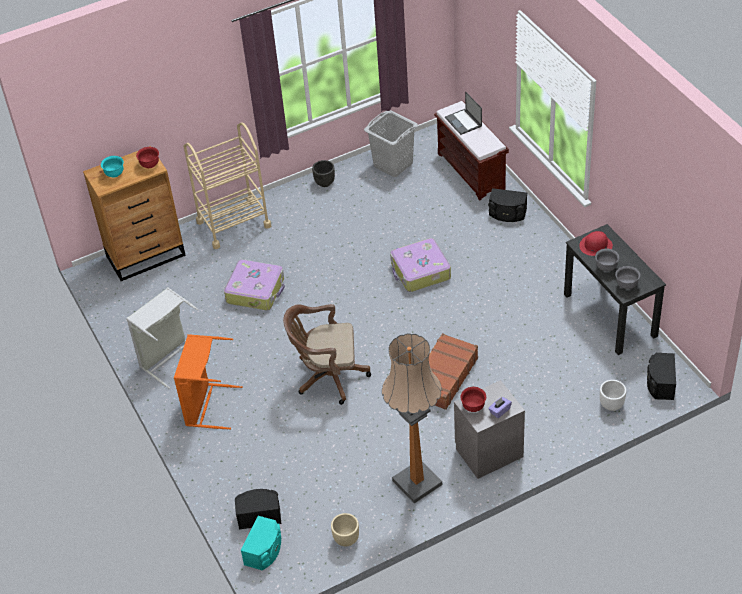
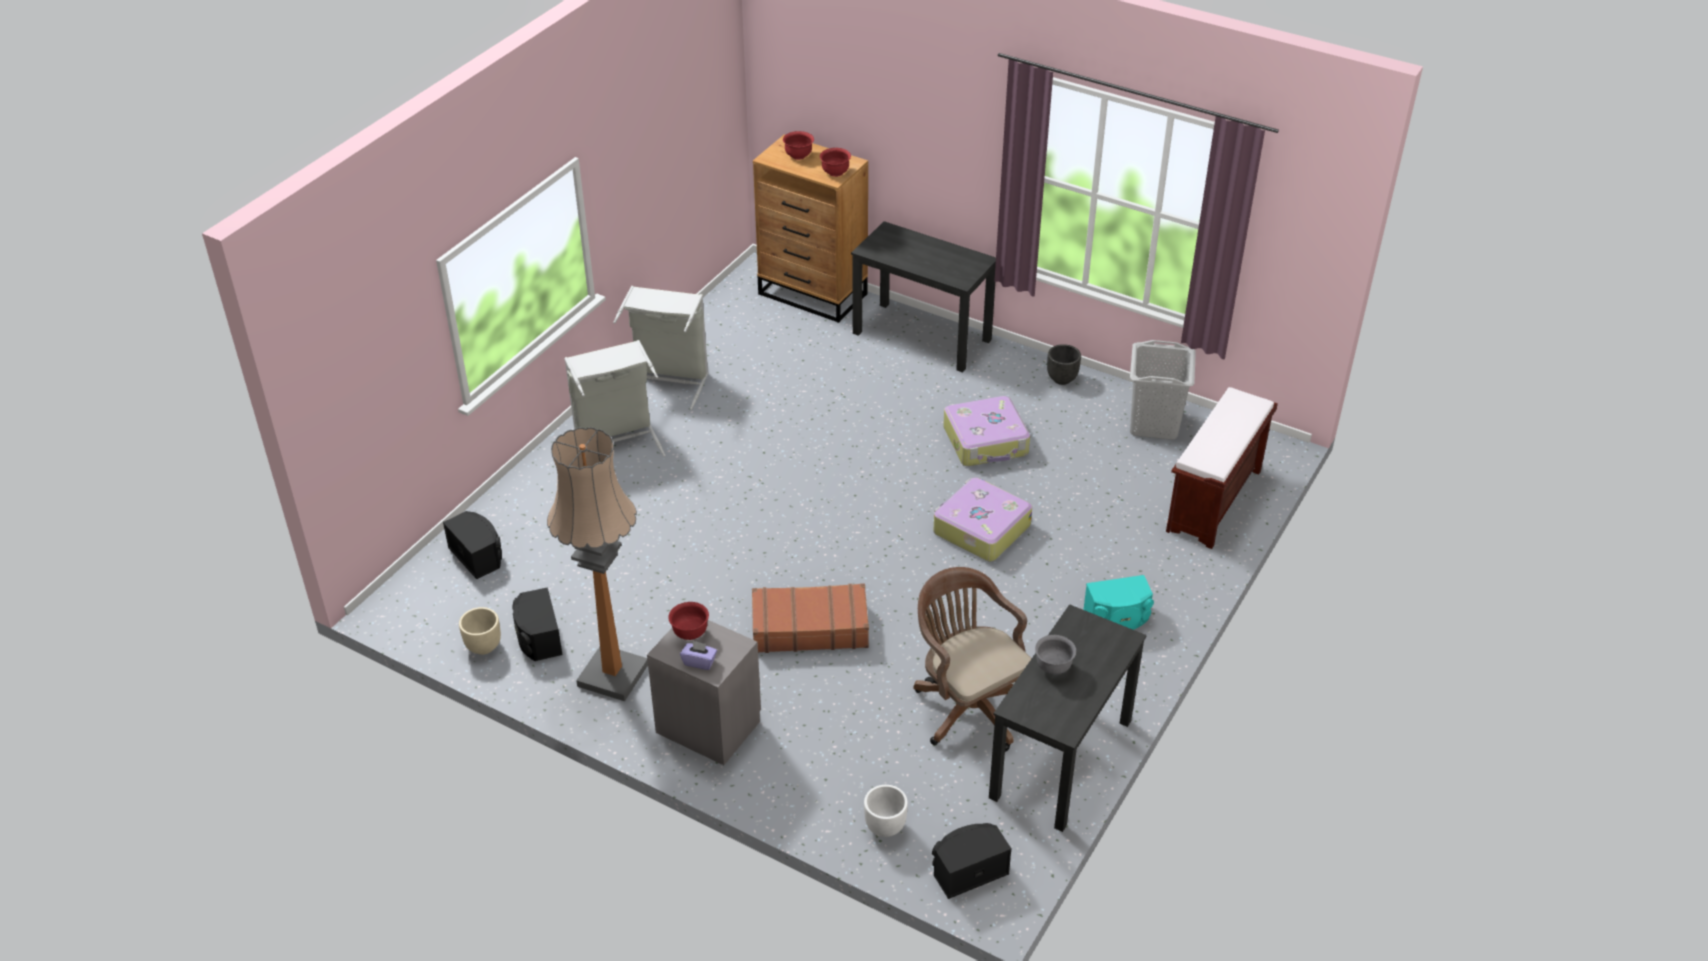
camera: 55 degrees right, 5 degrees down
turquoise bowl [101,156,124,178] -> red bowl [783,131,814,160]
orange laundry basket [174,334,243,429] -> grey laundry basket [564,340,666,457]
beige cart [184,122,271,249] -> black desk [851,221,996,373]
suitcase [224,260,285,310] -> suitcase moved to [943,396,1030,466]
turquoise speaker [241,516,281,570] -> turquoise speaker moved to [1083,575,1154,630]
brown office chair [283,304,371,405] -> brown office chair moved to [913,567,1032,752]
laptop [445,91,482,135] -> none
black speaker [488,188,527,222] -> black speaker moved to [512,587,563,661]
red hat [579,231,613,256] -> none
grey bowl [615,266,640,289] -> none

